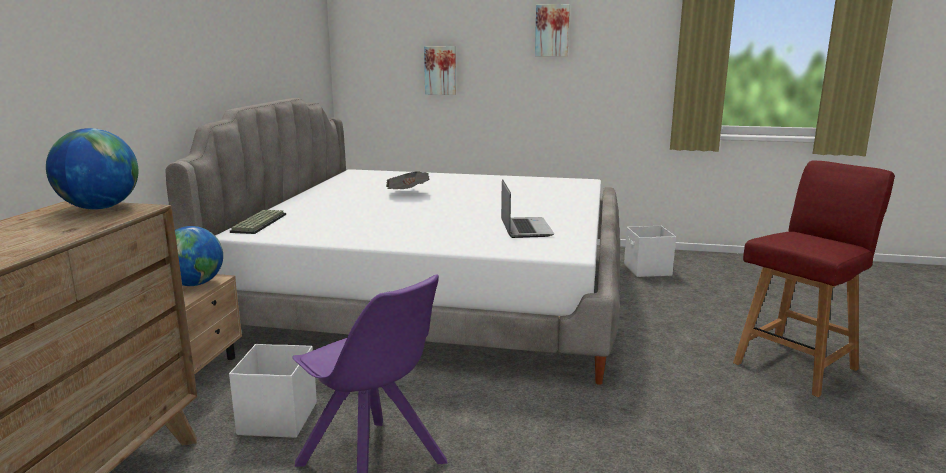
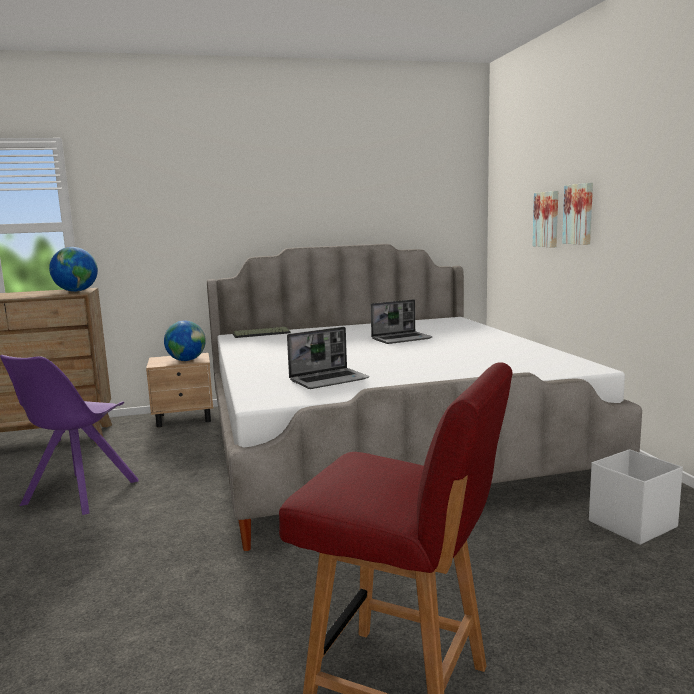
camera: 65 degrees right, 5 degrees down
white storage box [229,344,317,438] -> none
newspaper [386,171,430,189] -> laptop [371,299,433,344]
picture [535,4,570,56] -> picture moved to [562,183,593,245]

